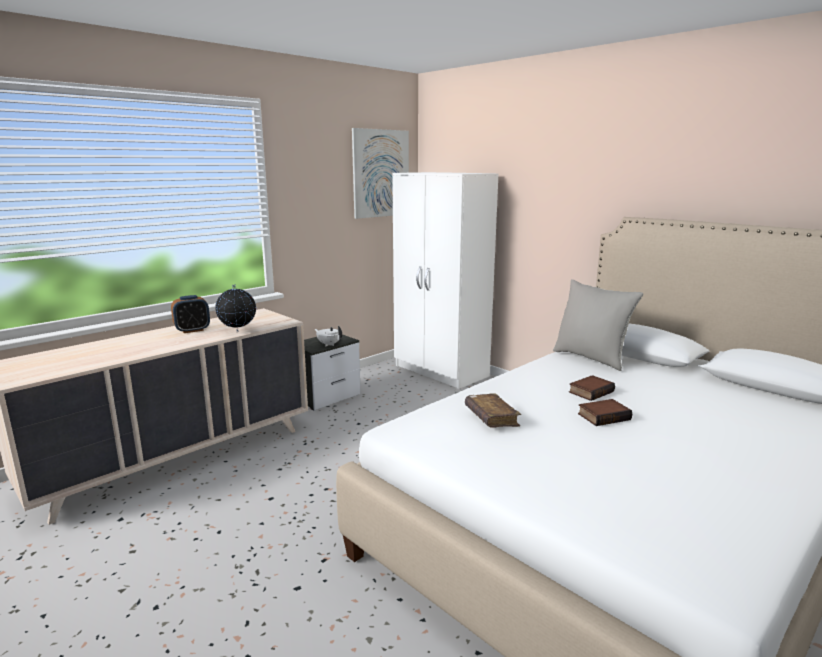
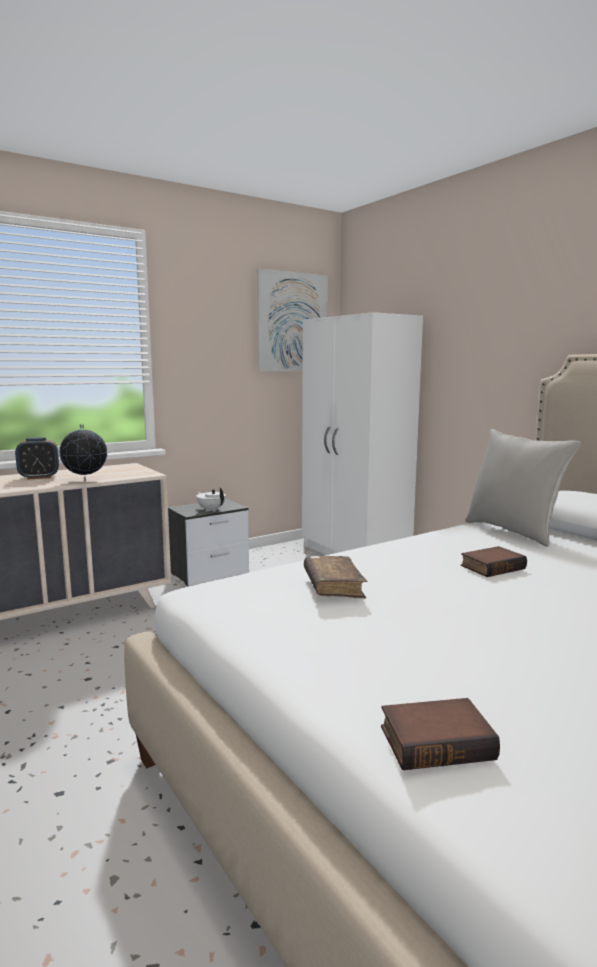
camera: 10 degrees right, 5 degrees down
book [578,399,632,426] -> book moved to [381,698,500,770]

